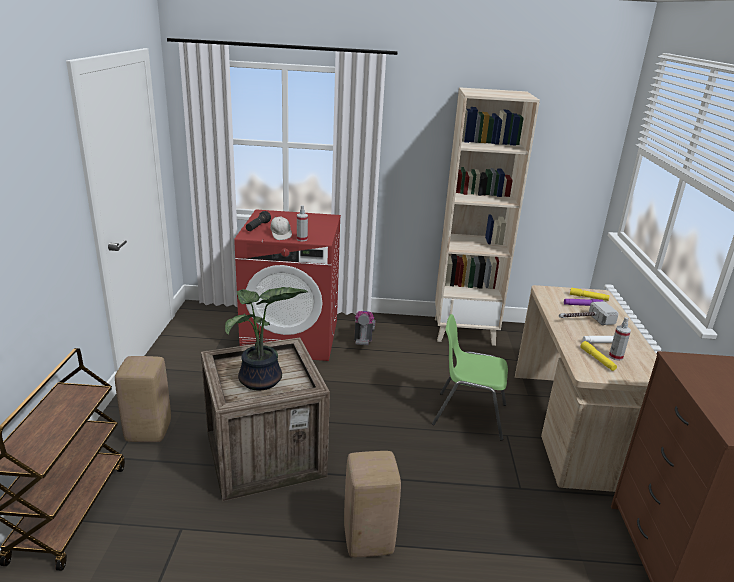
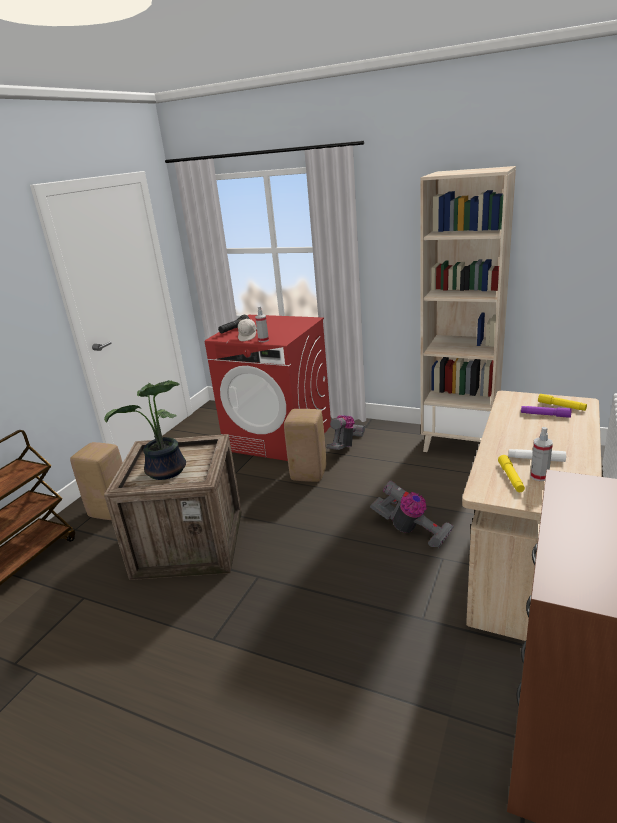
camera: 25 degrees right, 0 degrees up
beige stool [344,451,401,557] -> beige stool moved to [284,409,326,482]
green chair [432,314,508,441] -> vacuum cleaner [370,481,454,548]
hammer [559,301,619,325] -> none

